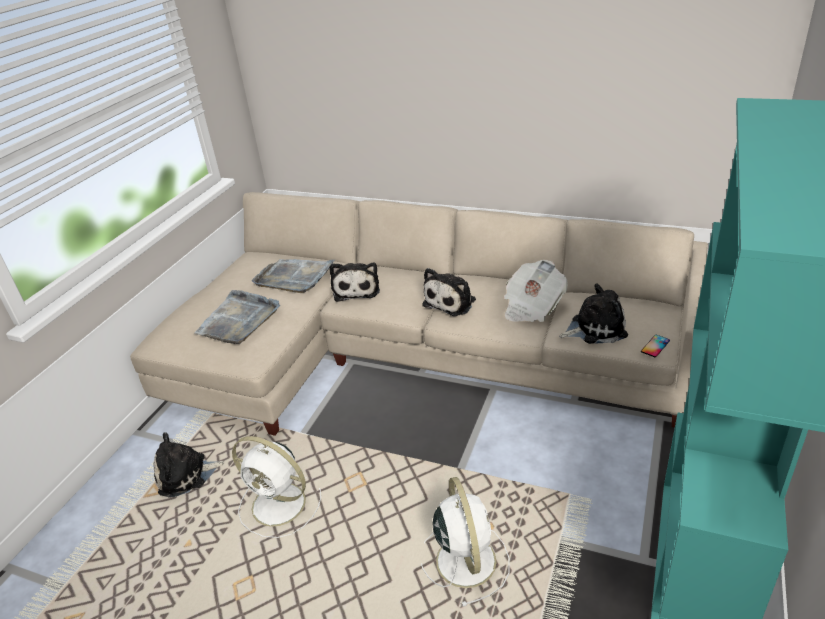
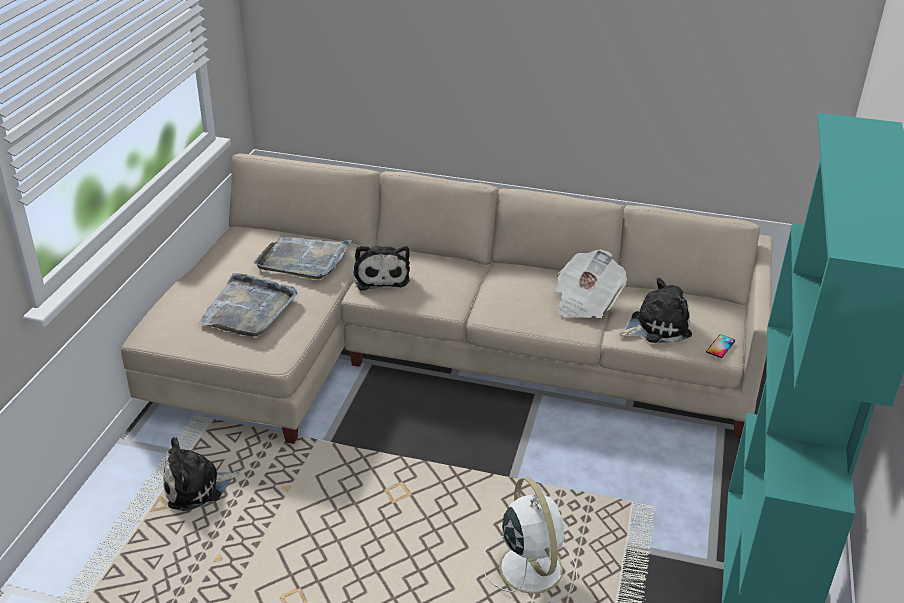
camera: 10 degrees left, 0 degrees up
white fan [232,436,321,538] -> none
plush toy [422,268,476,316] -> none

